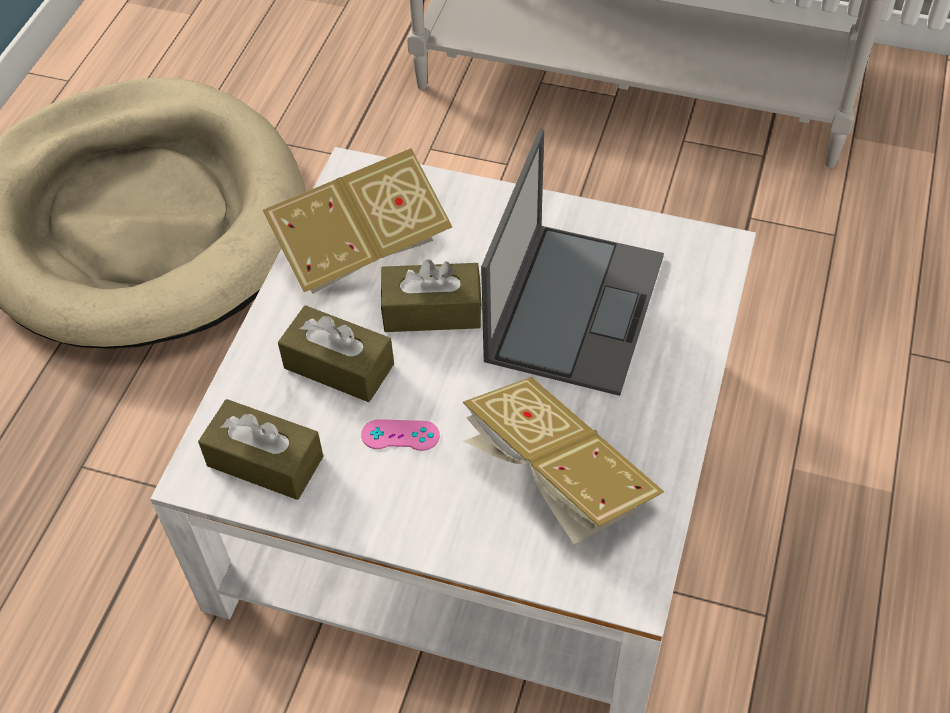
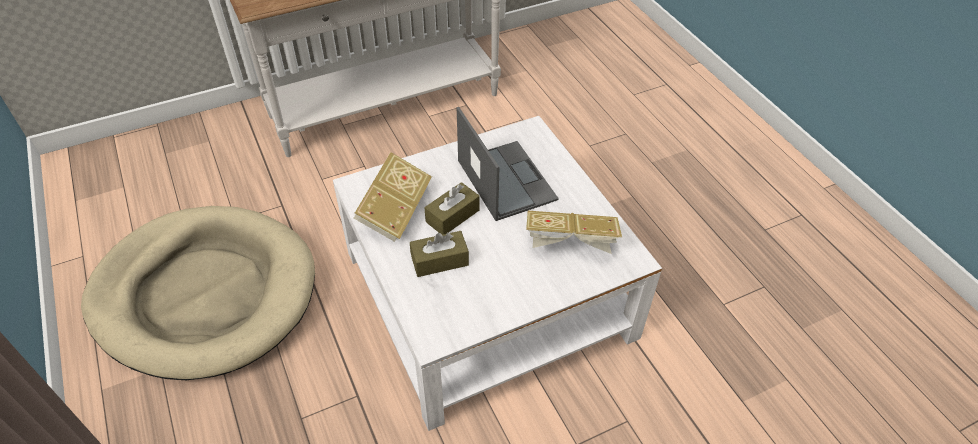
camera: 45 degrees left, 5 degrees down
brown tissue box [198,399,324,500] -> none
pink game controller [361,419,440,451] -> none

